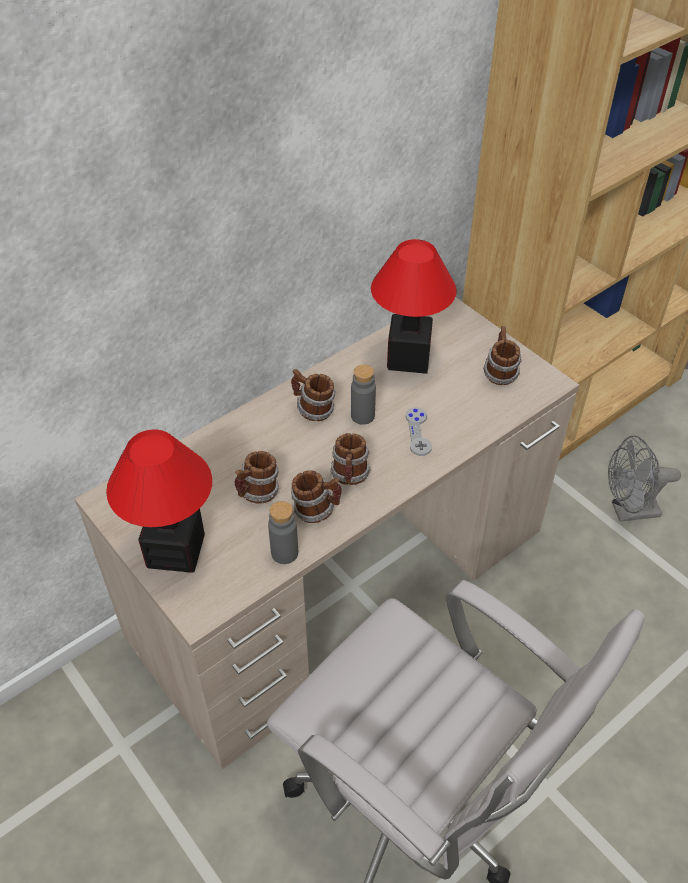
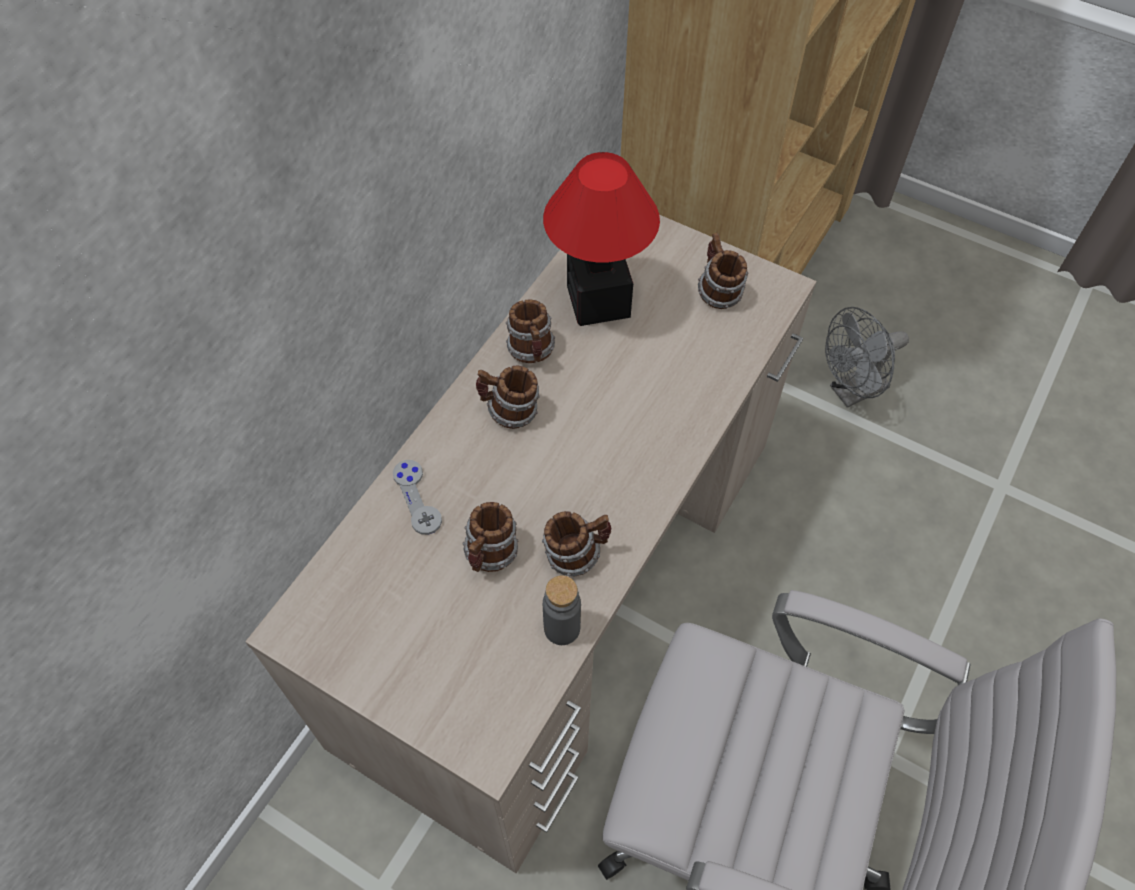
camera: 20 degrees left, 10 degrees up
table lamp [106,429,212,573] -> none
mug [330,433,371,485] -> mug moved to [506,299,555,363]
grey bottle [351,365,376,425] -> none
grey game controller [406,407,432,456] -> grey game controller moved to [393,460,442,535]

